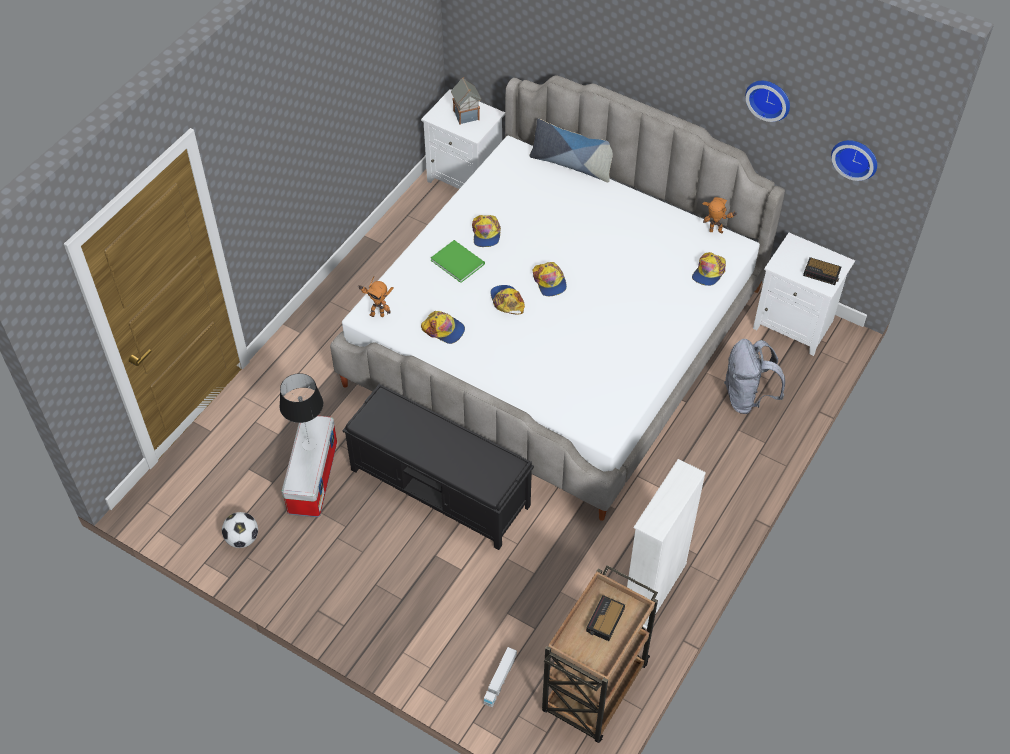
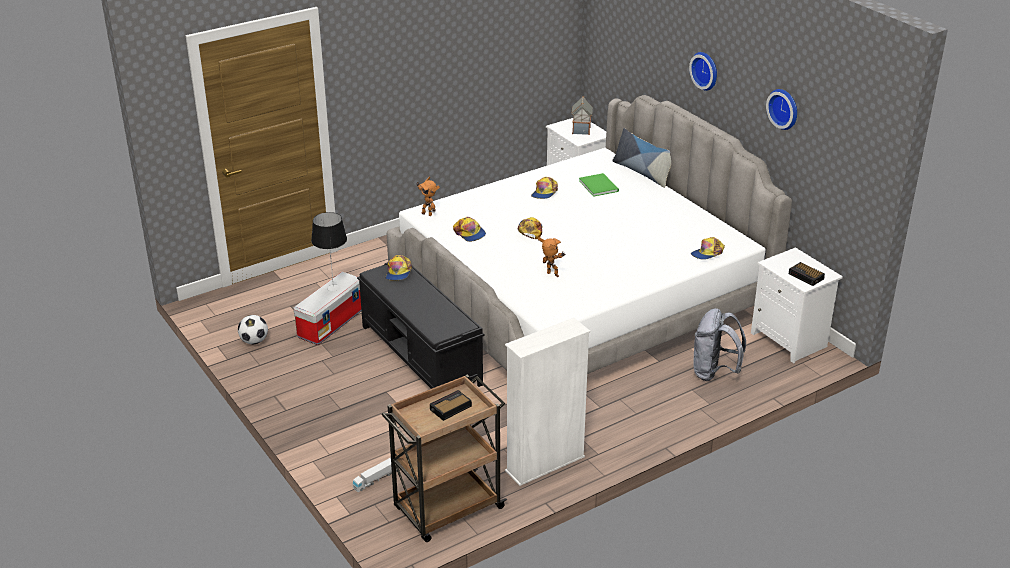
camera: 25 degrees right, 20 degrees down
green book [431,240,485,283] -> green book moved to [579,173,619,197]
cap [533,262,567,296] -> cap moved to [386,255,412,280]
toy robot [702,197,738,234] -> toy robot moved to [538,237,566,277]
wall clock [831,140,877,181] -> wall clock moved to [689,52,717,91]

